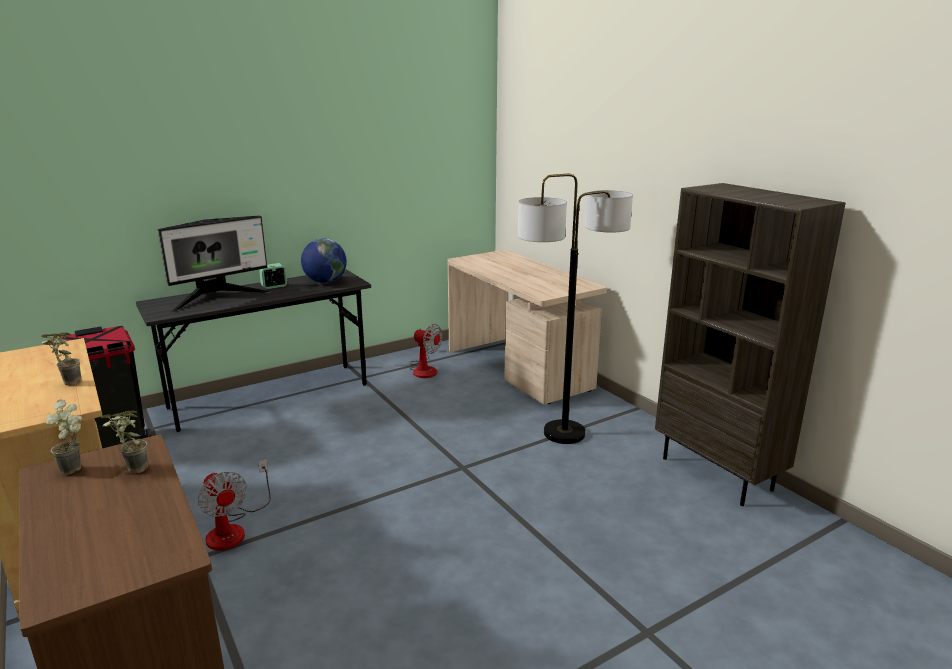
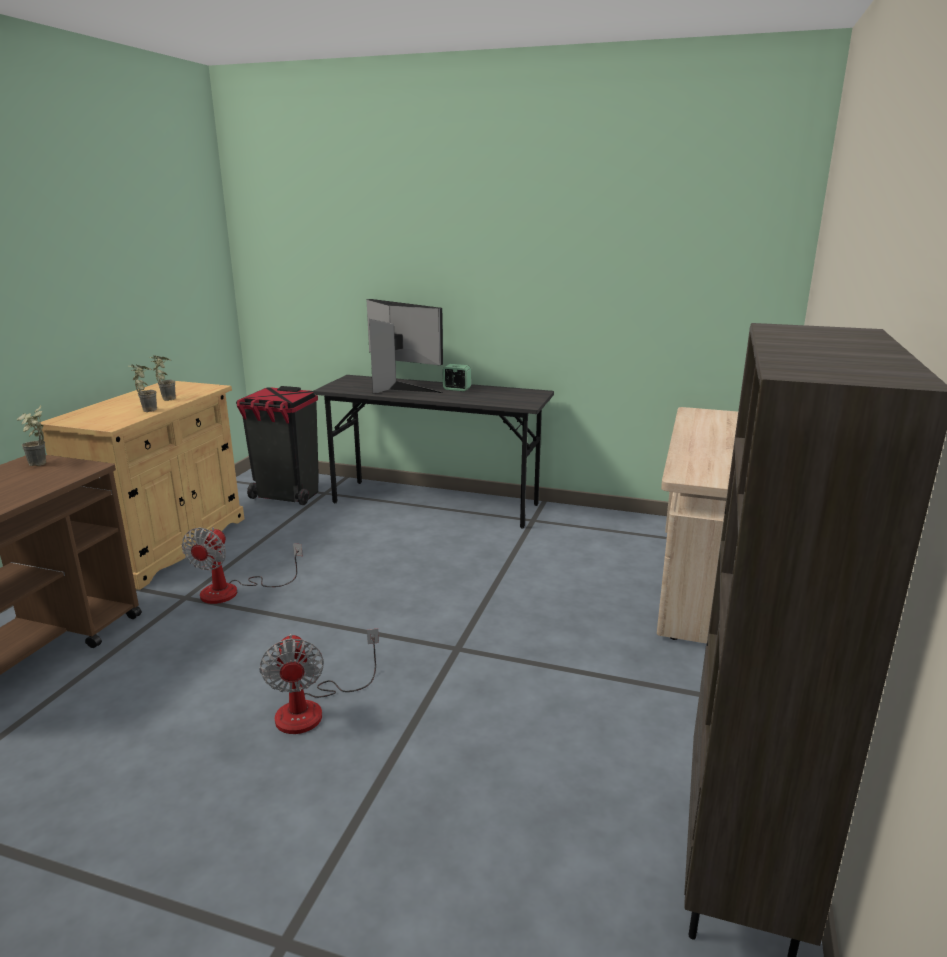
camera: 50 degrees right, 0 degrees up
potted plant [101,411,148,474] -> potted plant moved to [149,355,176,401]
monitor [158,216,270,313] -> monitor turned 150 degrees counterclockwise [366,299,443,393]
globe [301,238,347,283] -> none
fan [410,324,442,378] -> fan moved to [259,629,379,734]
floor lamp [518,174,633,444] -> none

